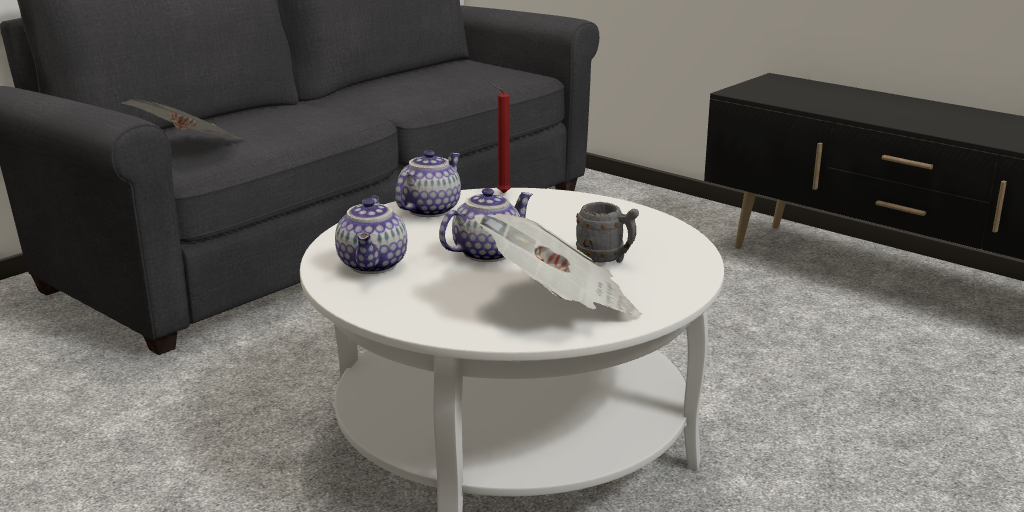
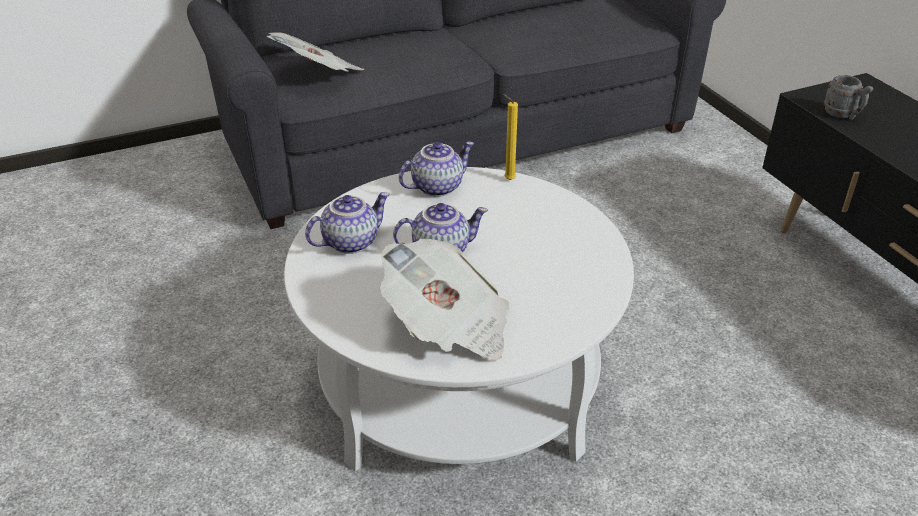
camera: 25 degrees right, 15 degrees up
teapot [335,196,407,274] -> teapot turned 150 degrees counterclockwise [305,192,390,254]
red candle [492,84,511,193] -> yellow candle [503,94,518,180]
grey mug [576,202,639,263] -> grey mug moved to [824,75,873,120]

